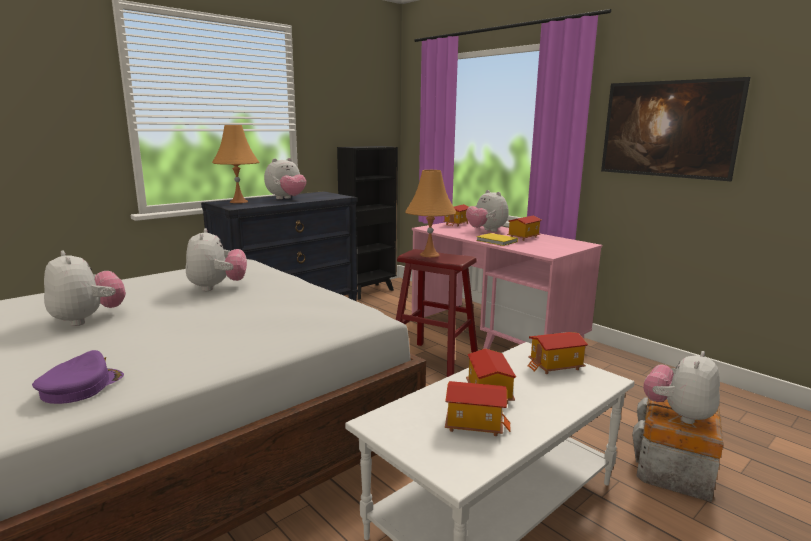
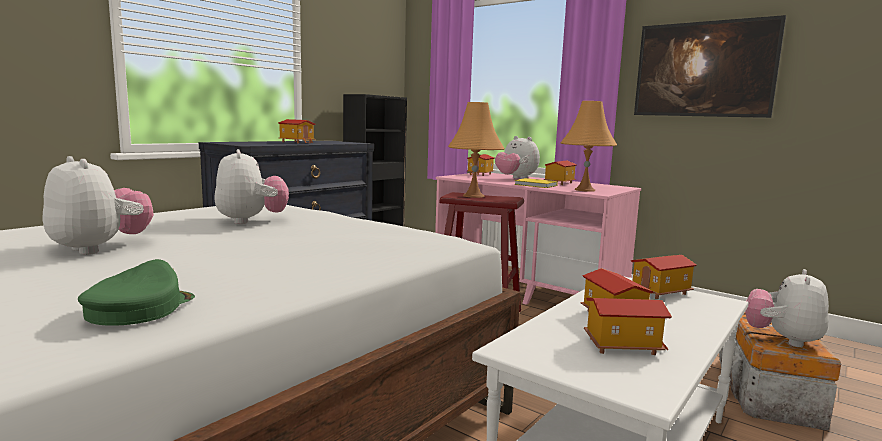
camera: 10 degrees left, 5 degrees down
purple cap [32,350,124,404] -> green cap [78,259,195,326]
orange table lamp [212,125,260,203] -> orange table lamp moved to [561,101,617,192]
plush toy [264,158,306,199] -> toy house [278,119,316,143]

